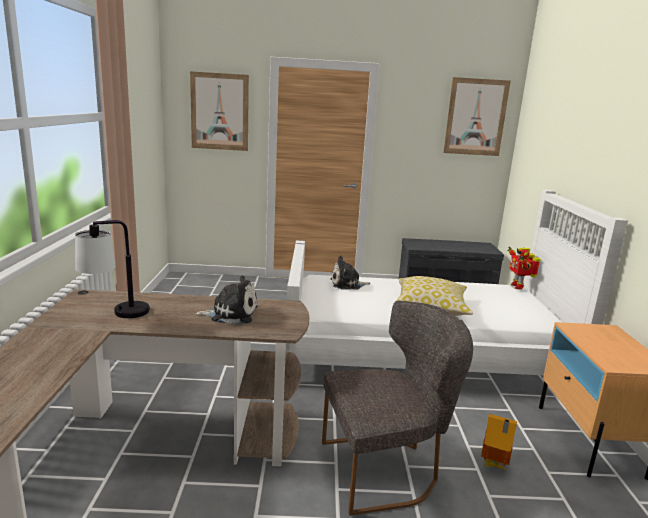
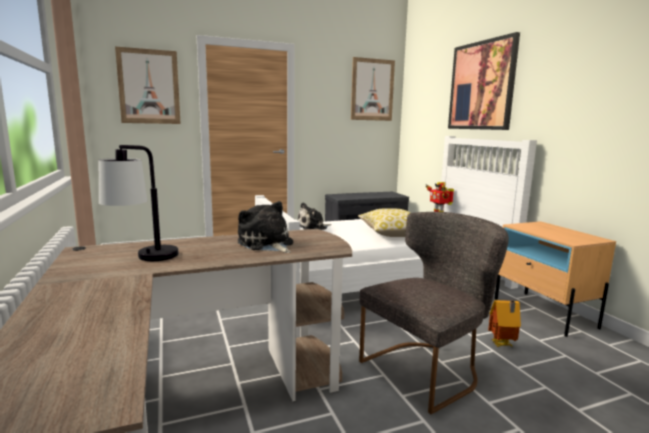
camera: 20 degrees left, 5 degrees down
plush toy [195,275,257,325] -> plush toy turned 105 degrees counterclockwise [238,201,293,253]
none -> picture [448,32,520,130]

